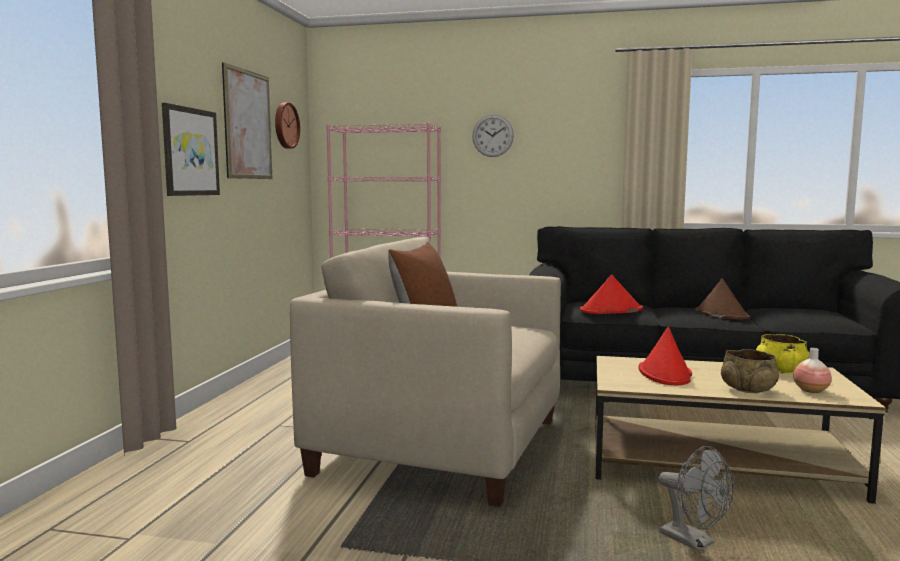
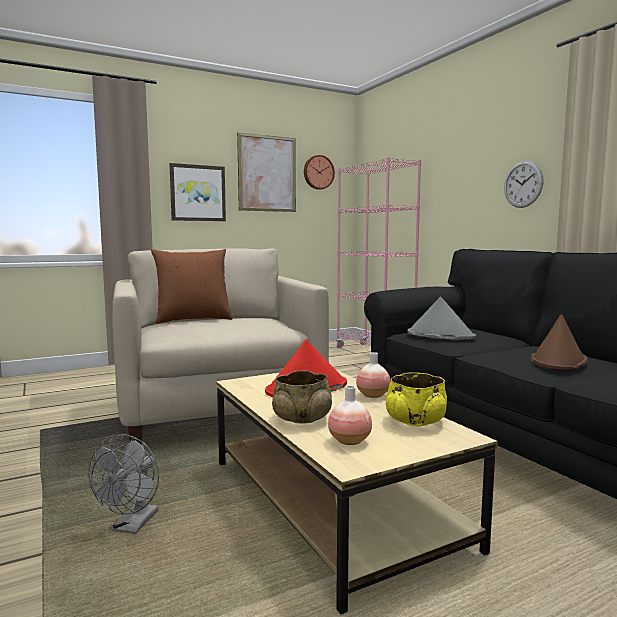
camera: 50 degrees right, 0 degrees up
wall clock [472,115,514,157] -> wall clock moved to [504,161,544,208]
red hat [580,275,643,314] -> grey hat [407,297,476,340]
none -> vase [356,352,390,398]

